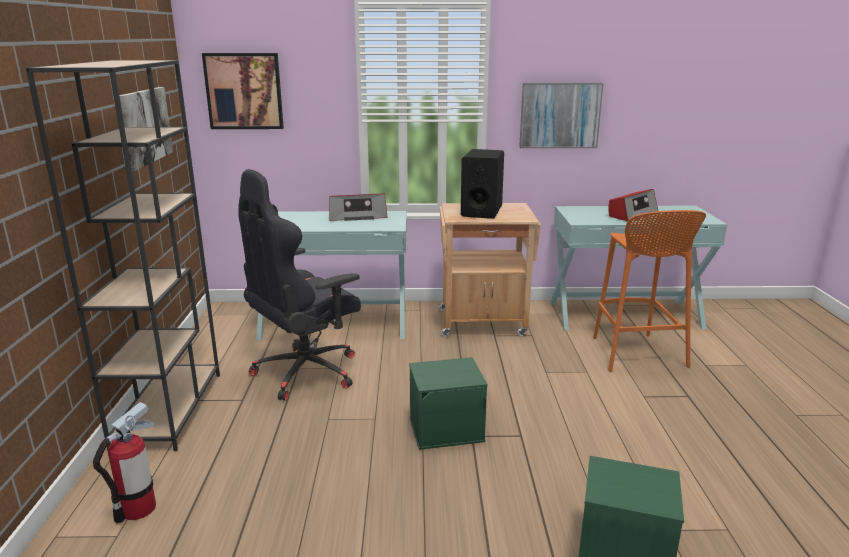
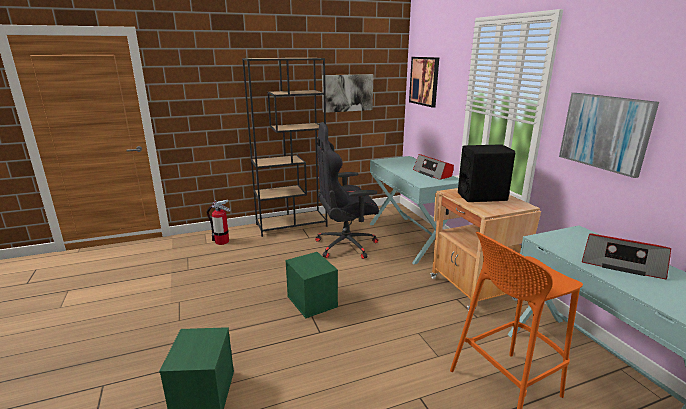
camera: 70 degrees right, 0 degrees up
black office chair [238,169,361,401] -> black office chair turned 45 degrees counterclockwise [315,122,379,259]

